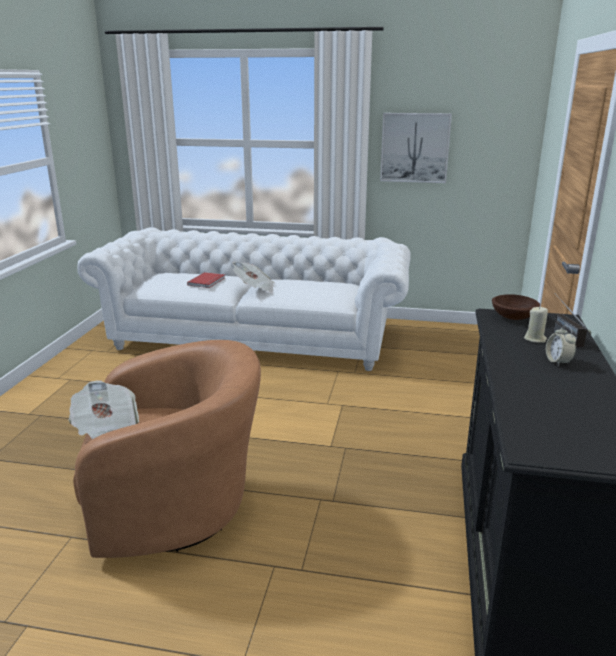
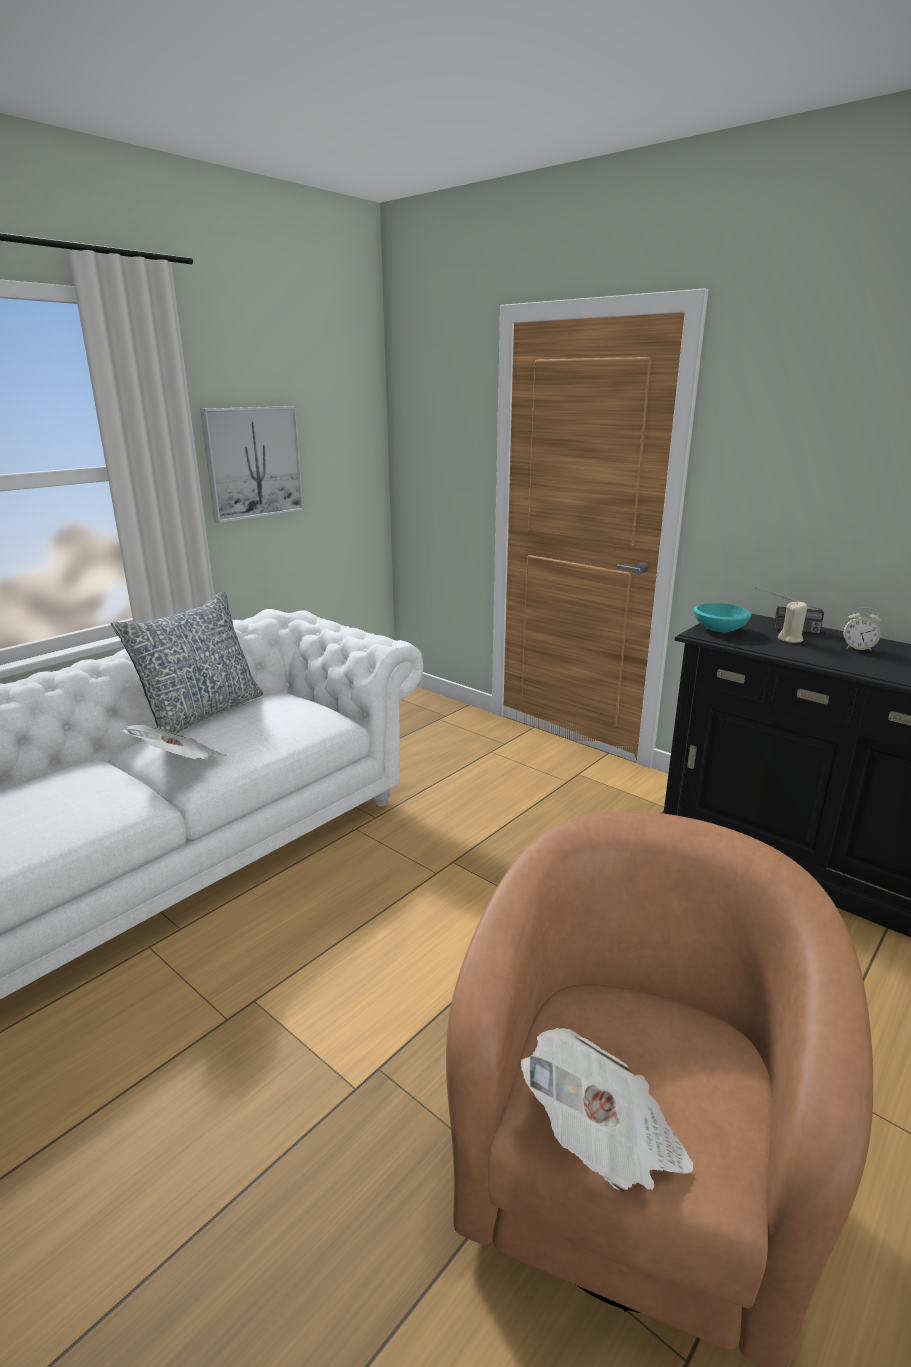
camera: 60 degrees left, 0 degrees up
red book [187,272,225,288] -> none
brown bowl [492,294,540,320] -> turquoise bowl [694,603,752,632]
none -> pillow [111,591,263,734]

